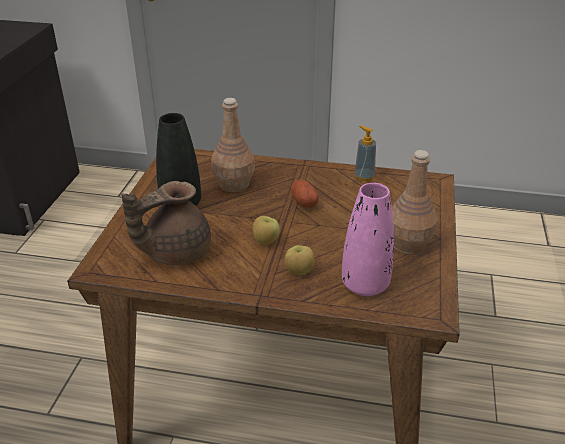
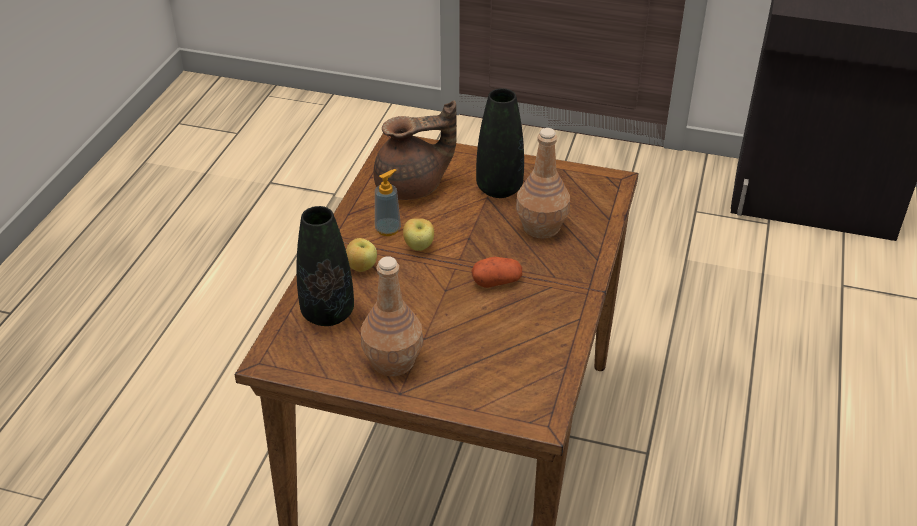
camera: 95 degrees right, 5 degrees up
brown teapot [122,181,211,266] -> brown teapot turned 105 degrees clockwise [373,100,457,200]
pink vase [342,183,394,296] -> black vase [296,206,354,326]
soap dispenser [354,125,376,181] -> soap dispenser moved to [375,169,401,236]

